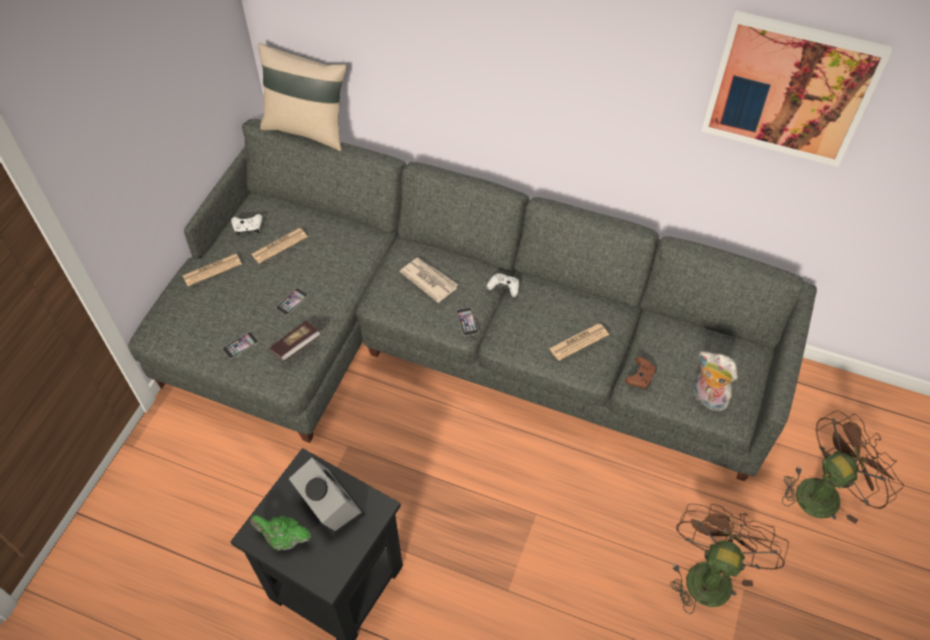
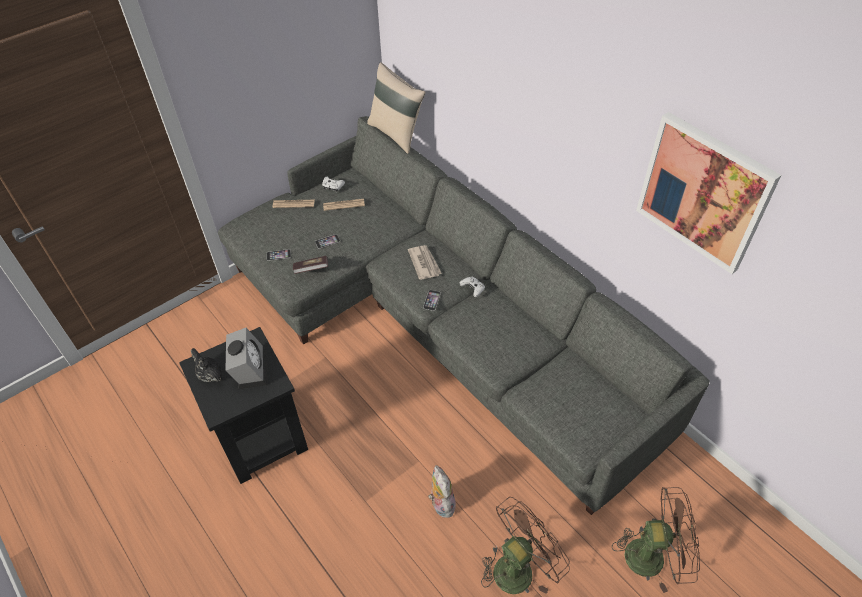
camera: 30 degrees right, 5 degrees down
green teapot [250,515,311,551] -> black teapot [191,348,222,382]
newspaper [549,323,609,361] -> none
brown game controller [625,357,656,389] -> none
plush toy [693,351,737,411] -> plush toy moved to [428,465,456,518]

